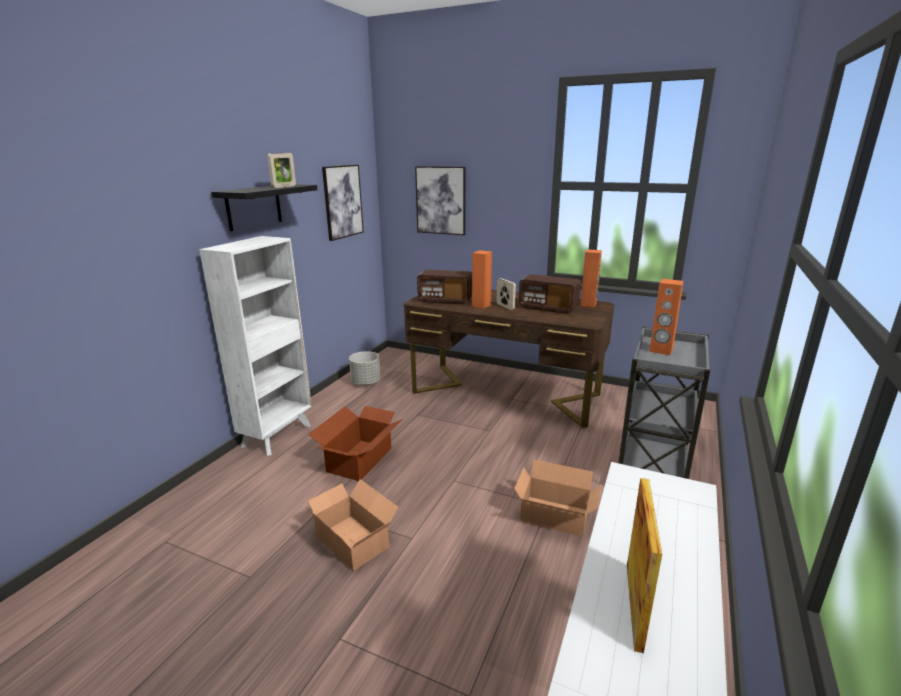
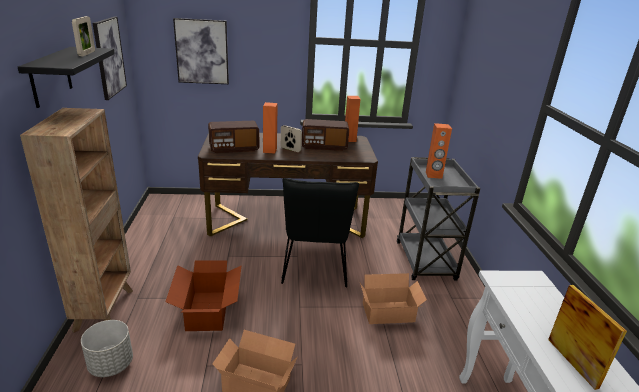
camera: 30 degrees left, 5 degrees up
white bookcase [199,236,312,456] -> brown bookcase [20,108,133,333]
grey planter [349,351,381,385] -> grey planter moved to [81,320,133,377]
none -> black chair [281,178,359,288]

